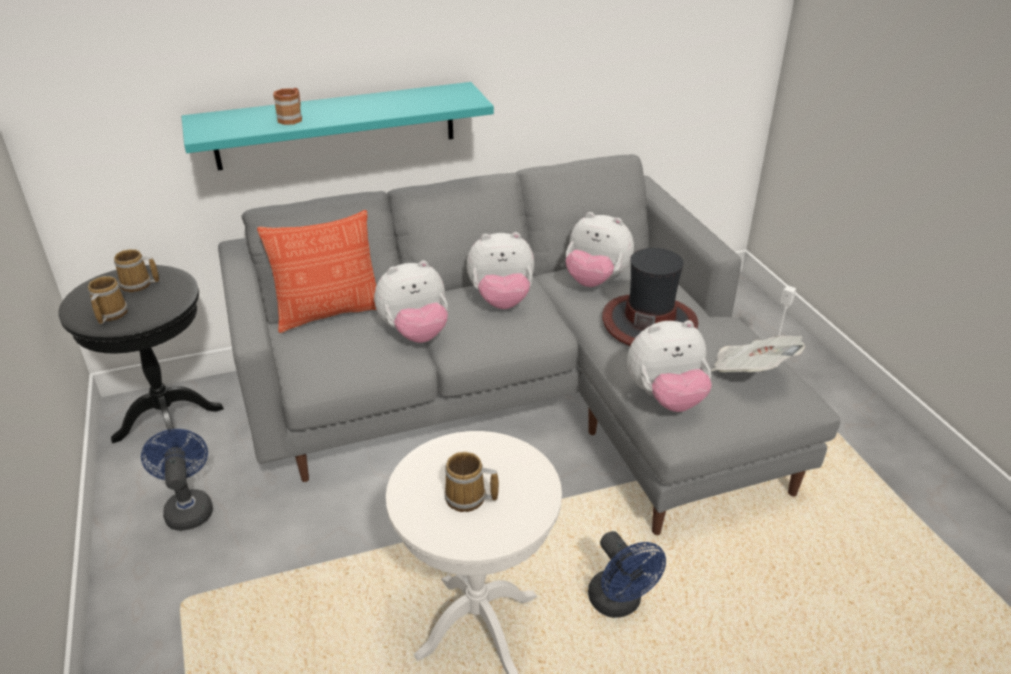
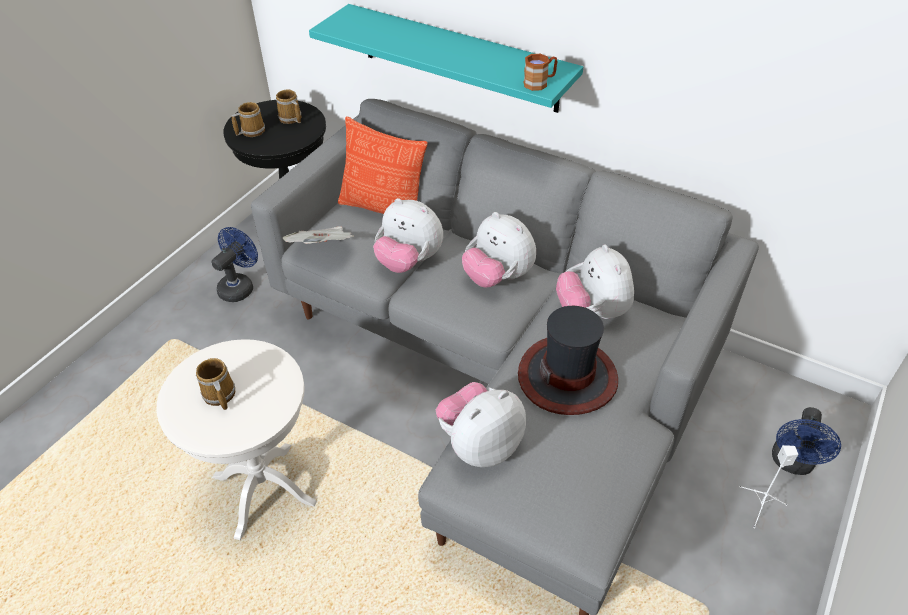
camera: 50 degrees right, 10 degrees up
brown mug [273,88,302,125] -> brown mug moved to [523,54,558,91]
blue fan [588,531,666,618] -> blue fan moved to [772,407,841,475]
plush toy [627,320,712,412] -> plush toy turned 105 degrees clockwise [436,382,526,467]
newspaper [711,336,805,372] -> newspaper moved to [283,226,354,244]

